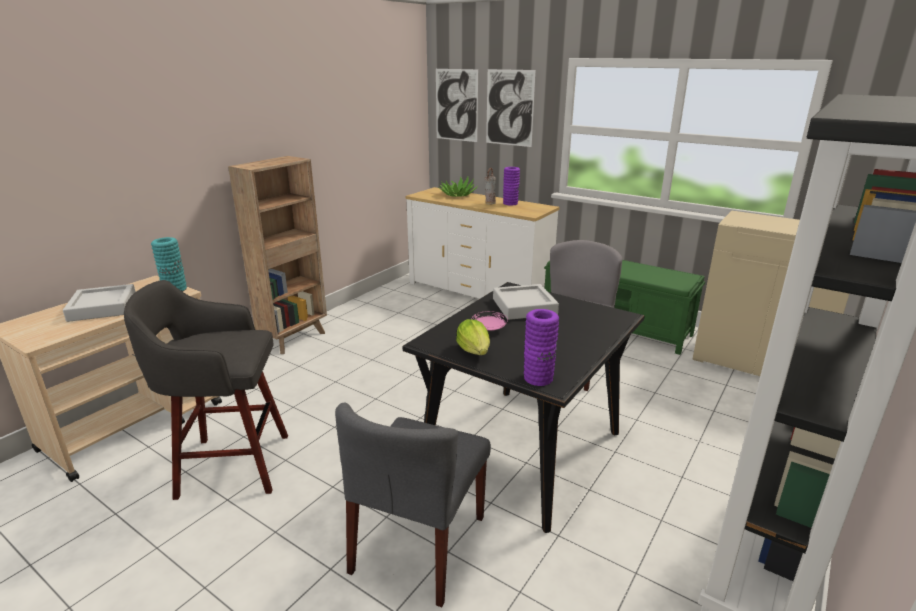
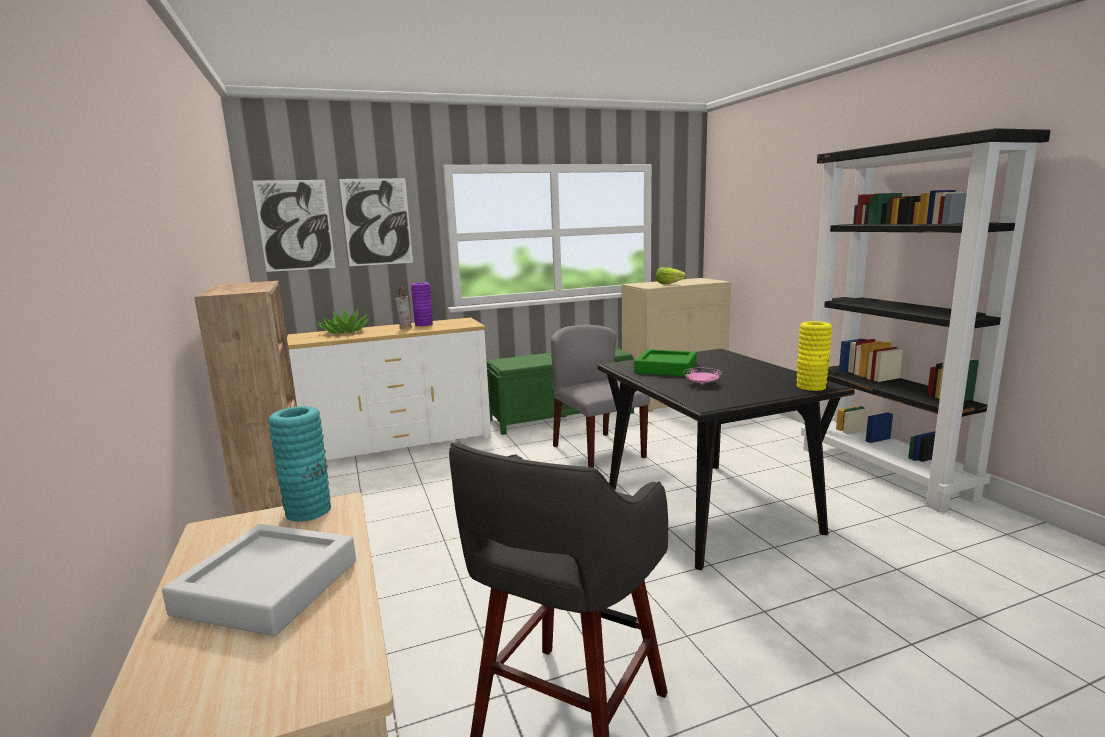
camera: 55 degrees left, 10 degrees down
grey chair [335,402,491,607] -> none
lettuce [456,319,490,355] -> lettuce moved to [656,267,687,284]
grey tray [493,284,559,320] -> green tray [634,349,697,376]
purple vase [524,309,559,386] -> yellow vase [796,321,832,391]

